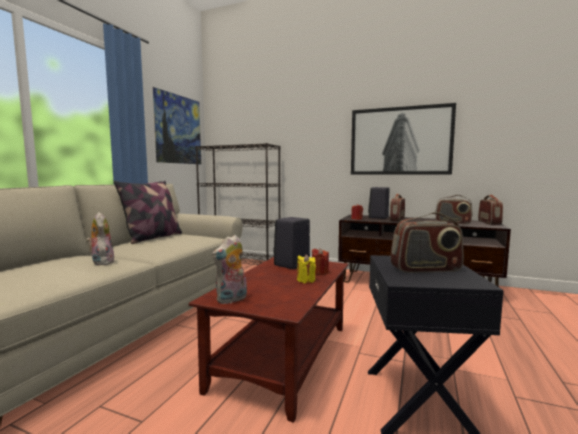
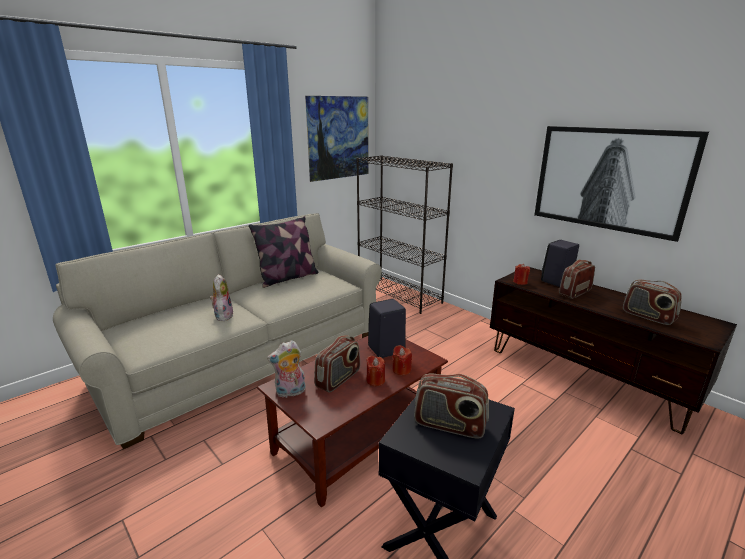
camera: 25 degrees right, 15 degrees up
yellow candle [297,254,316,284] -> red candle [366,355,385,386]
radio [478,195,503,225] -> radio moved to [314,335,360,393]

